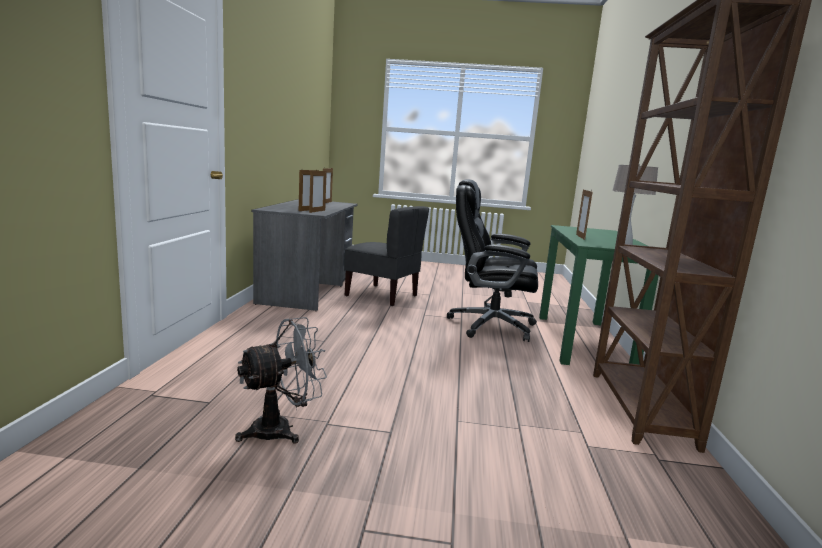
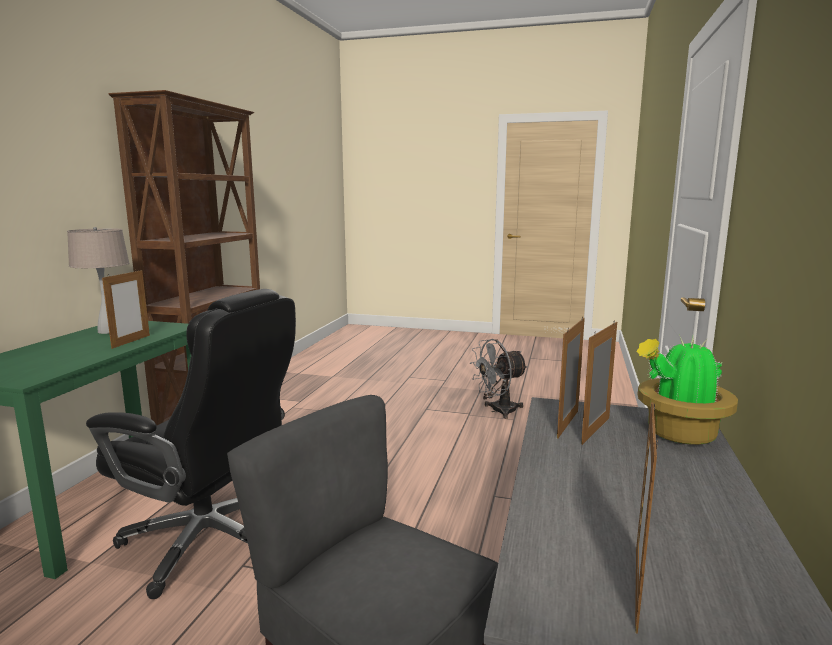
camera: 170 degrees left, 0 degrees up
none -> potted plant [636,337,738,445]

